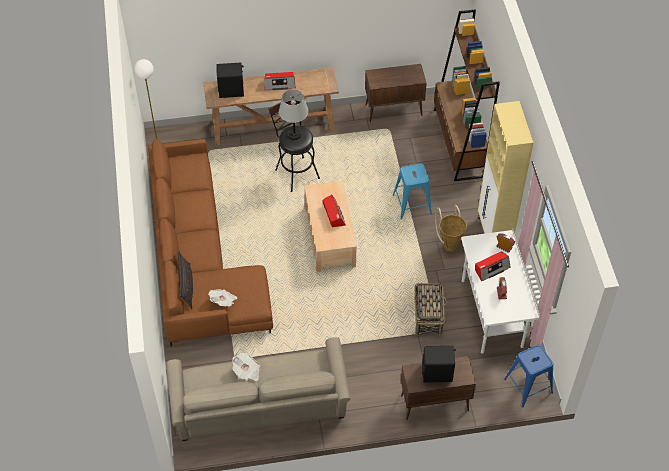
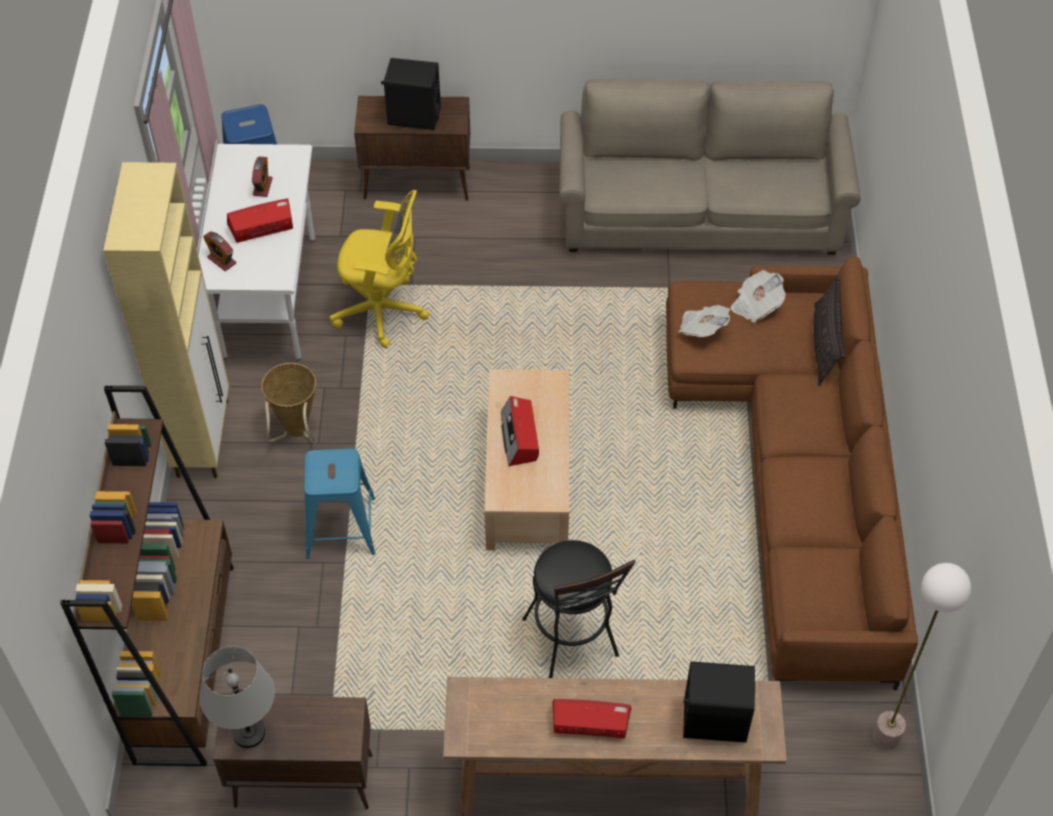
camera: 170 degrees left, 0 degrees up
newspaper [232,353,260,381] -> newspaper moved to [679,305,730,337]
grey table lamp [279,89,309,140] -> grey table lamp moved to [200,646,275,748]
basket [414,282,447,335] -> yellow office chair [330,190,430,348]

